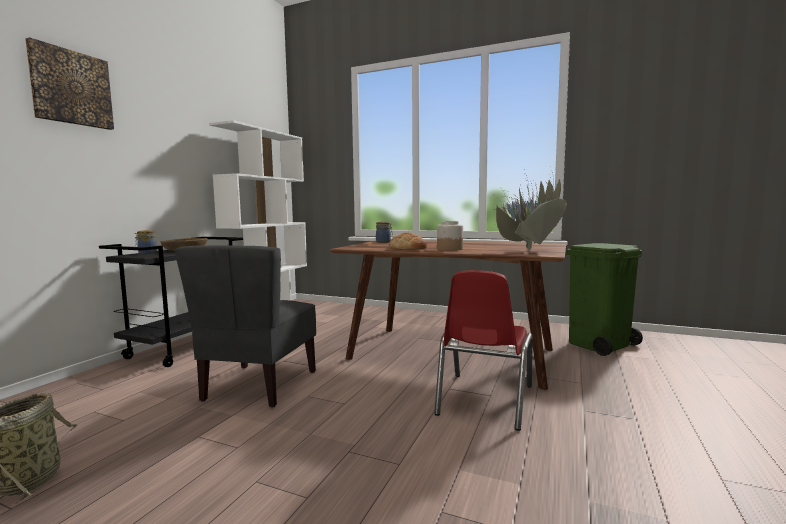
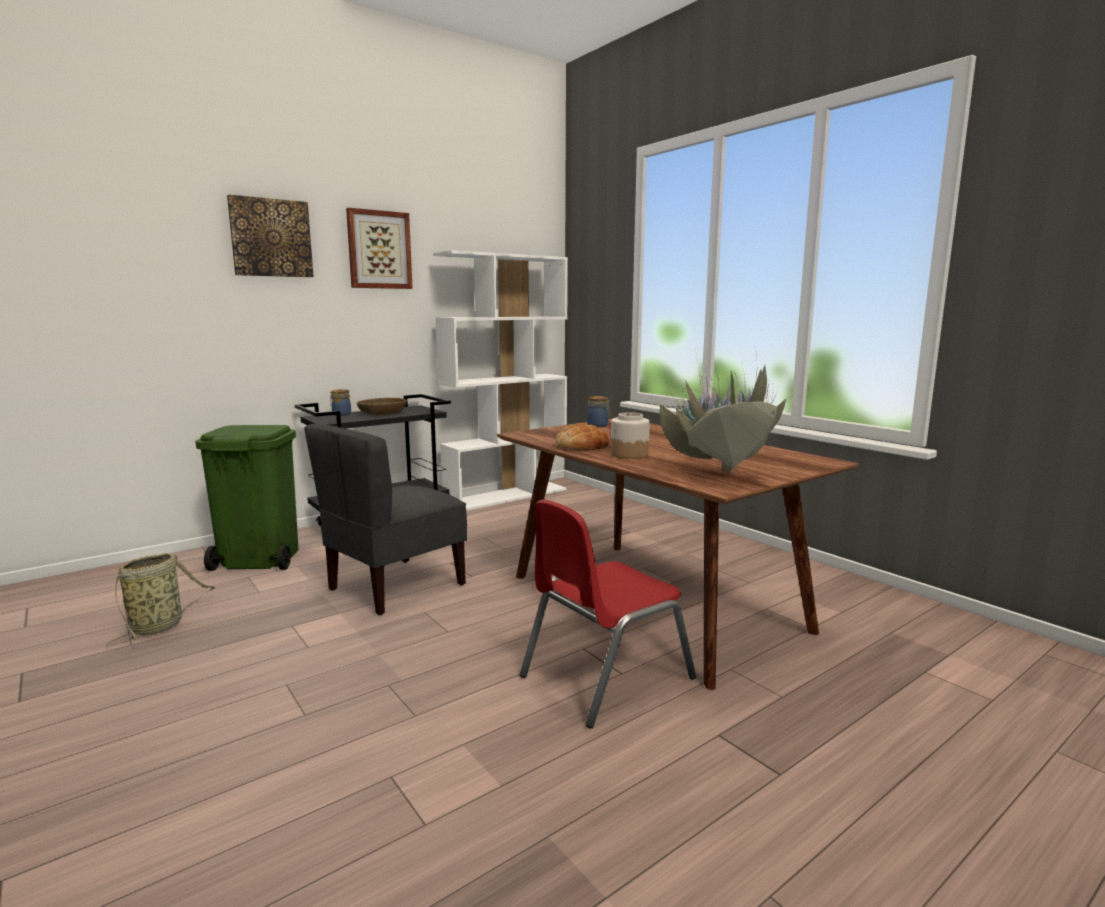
camera: 30 degrees right, 5 degrees up
green trash can [566,243,643,356] -> green trash can moved to [195,425,299,571]
none -> picture [346,208,413,289]

